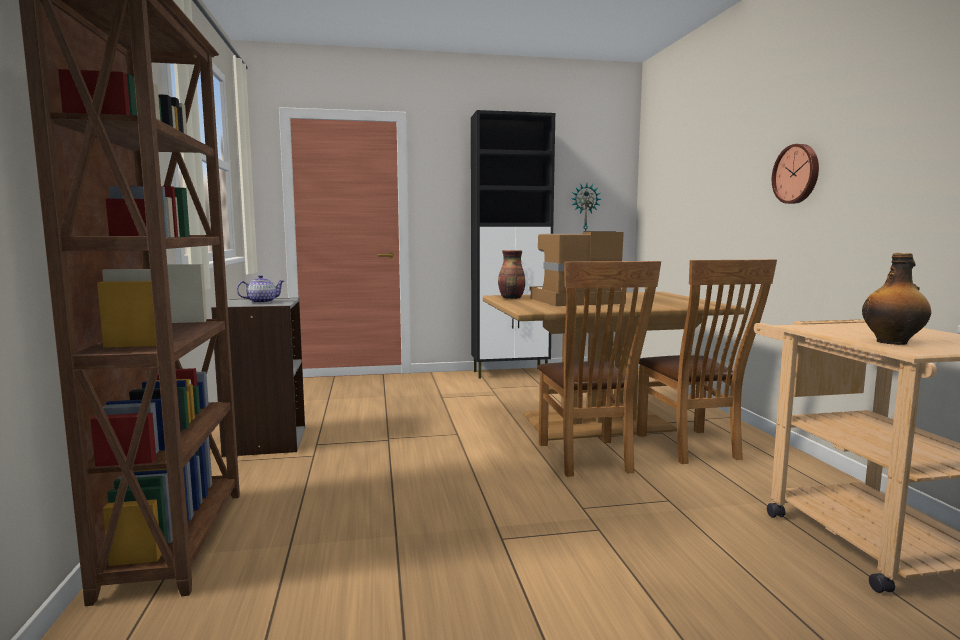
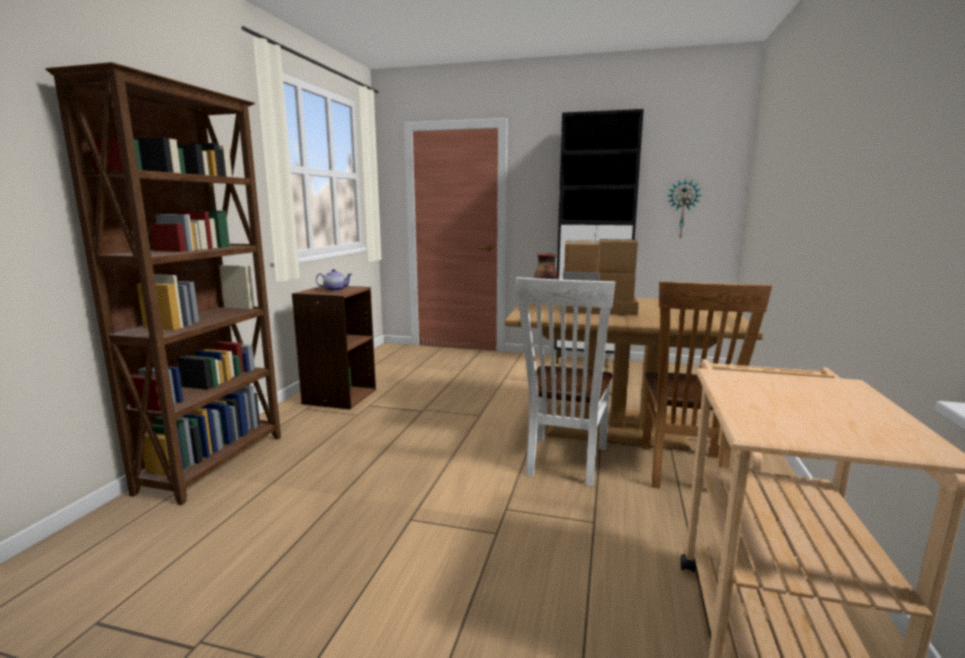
camera: 25 degrees right, 5 degrees up
grey bookcase [211,298,305,457] -> brown bookcase [292,286,376,409]
brown chair [537,261,661,477] -> white chair [515,277,615,486]
wall clock [772,144,819,204] -> none
bottle [862,253,931,345] -> none

